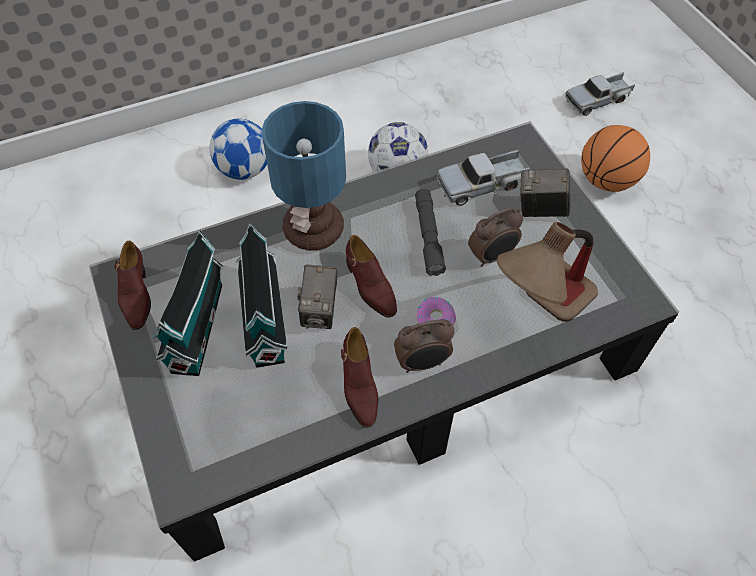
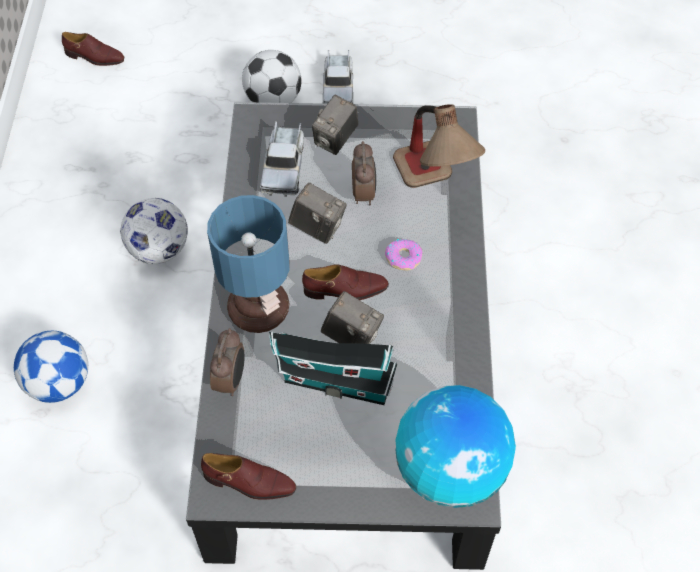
camera: 65 degrees left, 0 degrees up
toy house [153,230,223,376] -> none
brown shoe [341,327,378,428] -> brown shoe moved to [62,32,124,66]
alarm clock [394,319,454,373] -> alarm clock moved to [210,328,244,396]
grey flashlight [415,189,446,276] -> camera [288,183,347,244]
toy truck [565,72,635,116] -> toy truck moved to [323,50,353,104]
basketball [581,125,650,192] -> football [242,50,302,103]
none -> globe [395,385,516,508]

